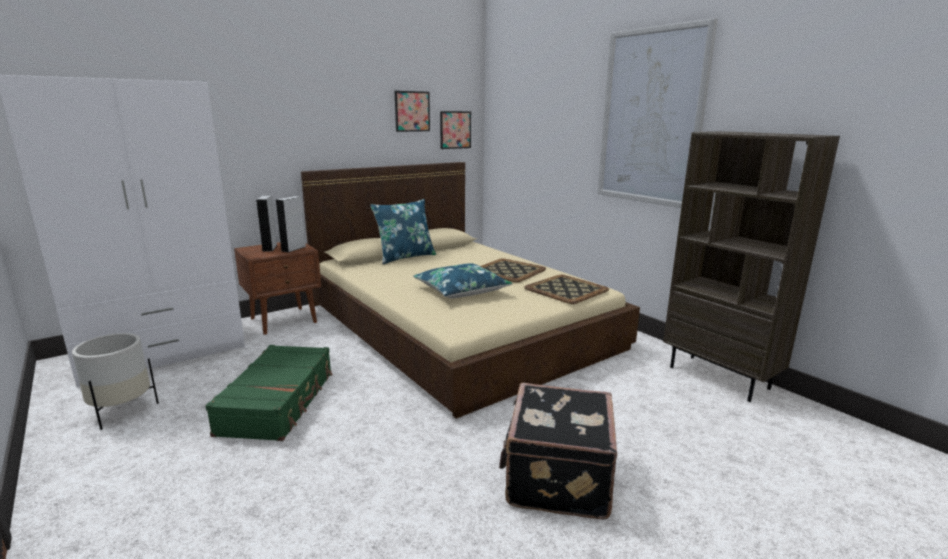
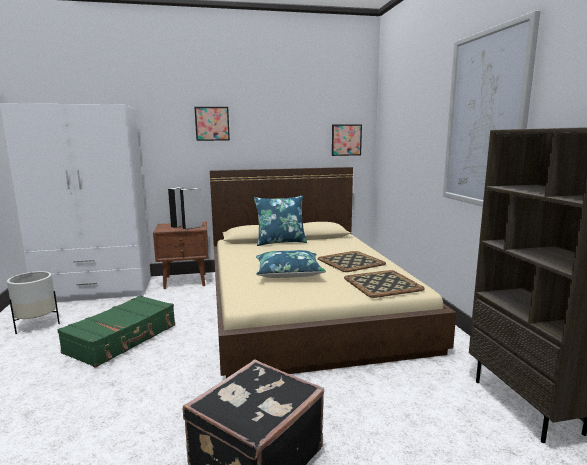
camera: 25 degrees right, 5 degrees down
picture [395,91,430,132] -> picture moved to [194,107,230,141]

